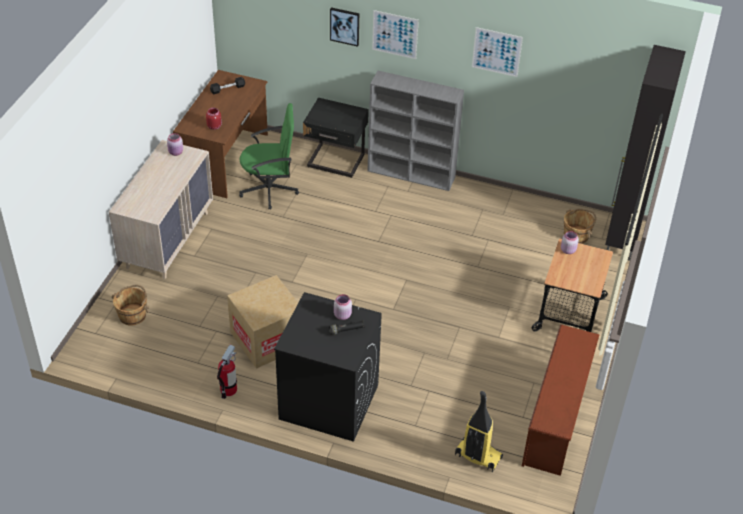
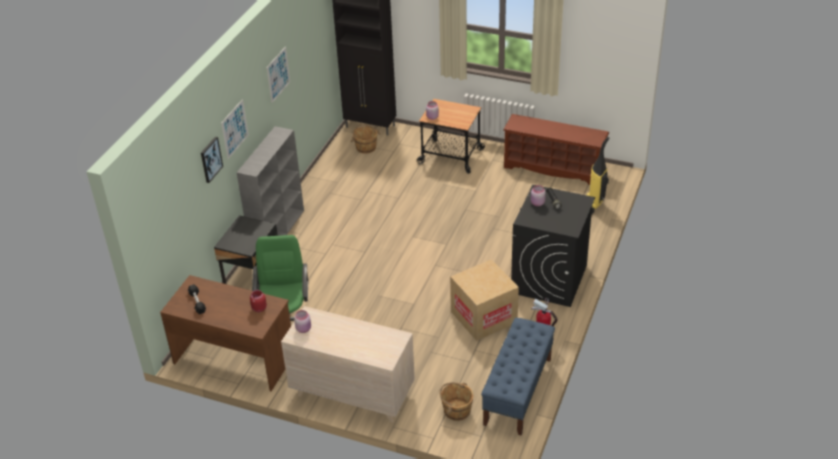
camera: 85 degrees left, 5 degrees down
none -> blue bench [481,318,555,435]

